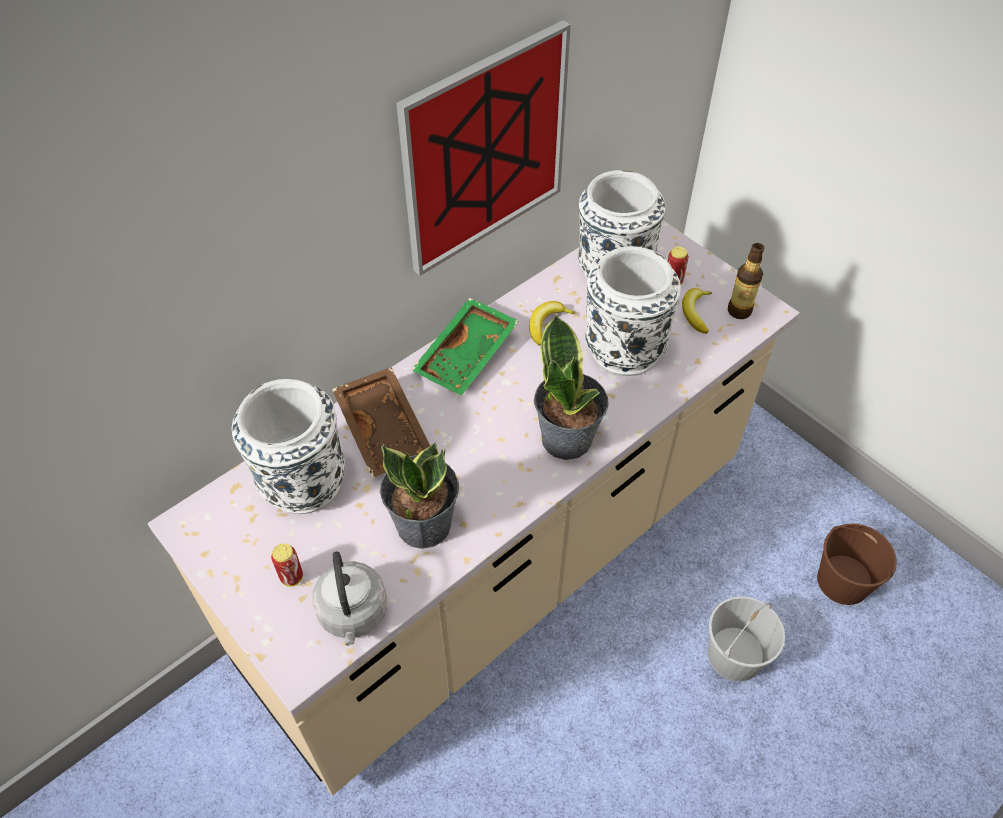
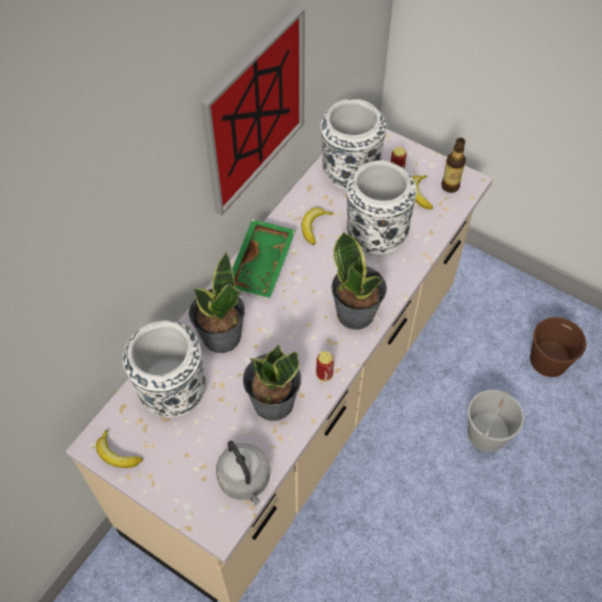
camera: 15 degrees left, 5 degrees up
can [271,543,303,587] -> can moved to [316,351,334,381]
brown tray [332,367,430,478] -> potted plant [189,252,245,353]
none -> banana [96,430,143,468]

